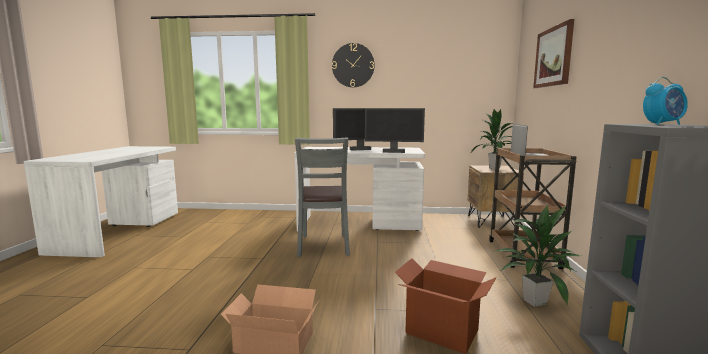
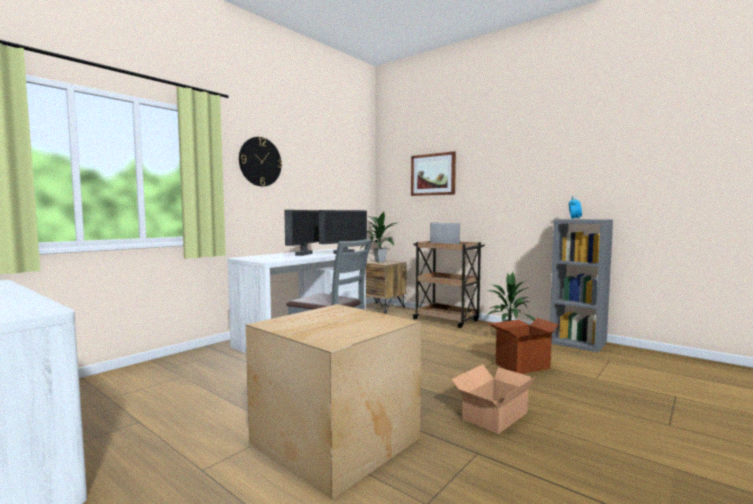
camera: 55 degrees left, 5 degrees down
none -> cardboard box [246,304,421,499]

